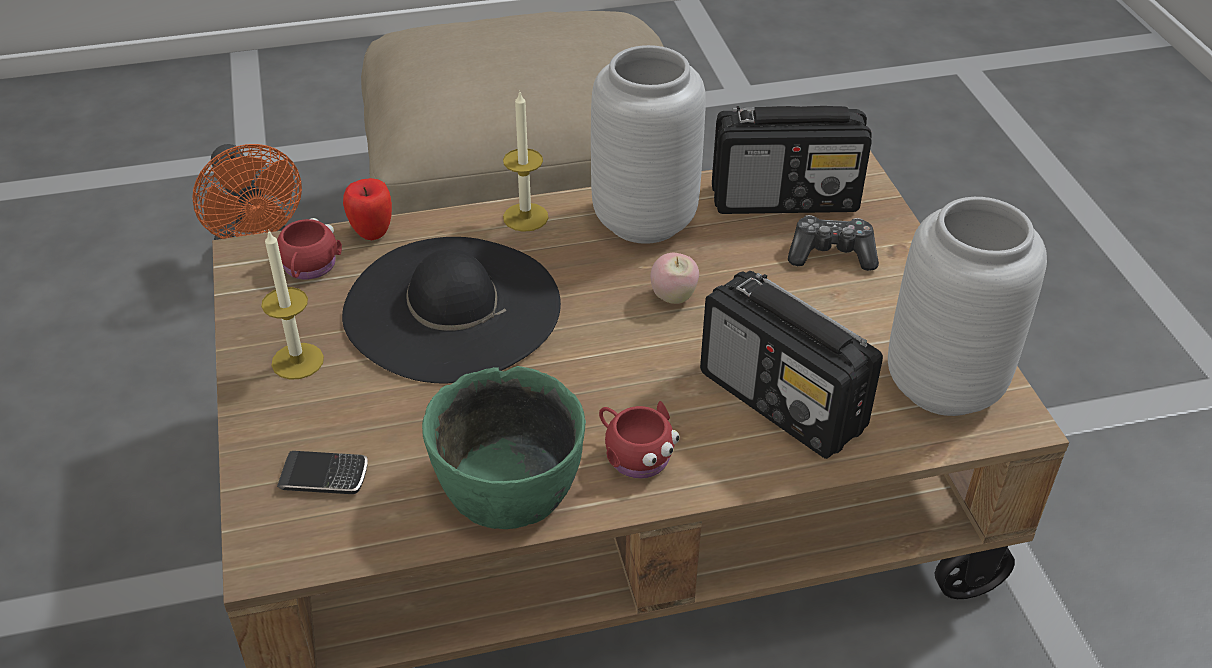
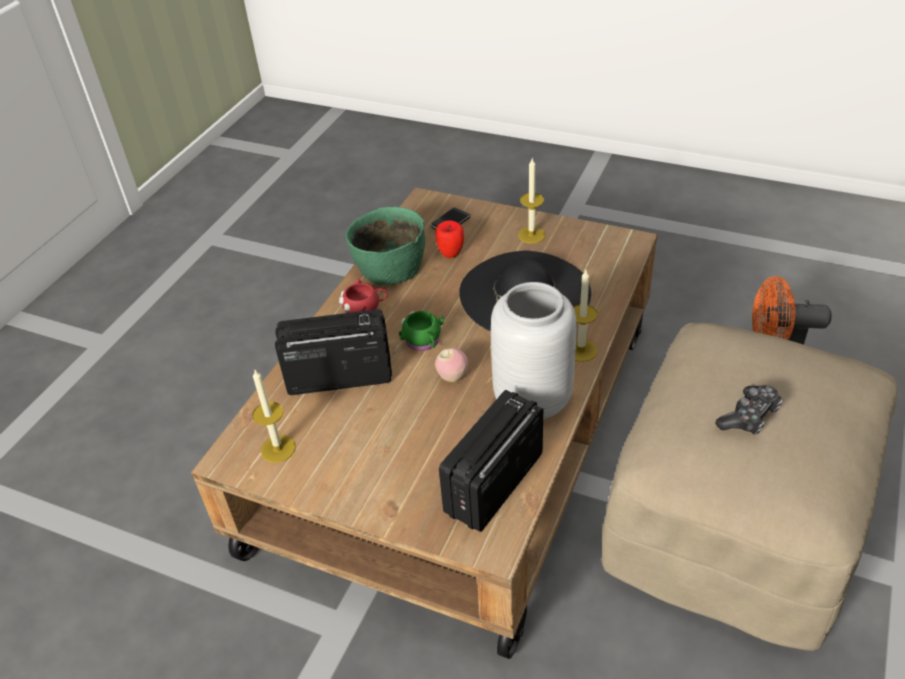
camera: 130 degrees right, 0 degrees up
red mug [277,218,342,280] -> none
apple [343,178,392,240] -> apple moved to [435,220,464,258]
game controller [788,215,879,271] -> game controller moved to [715,385,783,434]
grey vase [888,197,1047,416] -> candle [252,370,296,463]
none -> green mug [399,311,444,351]

